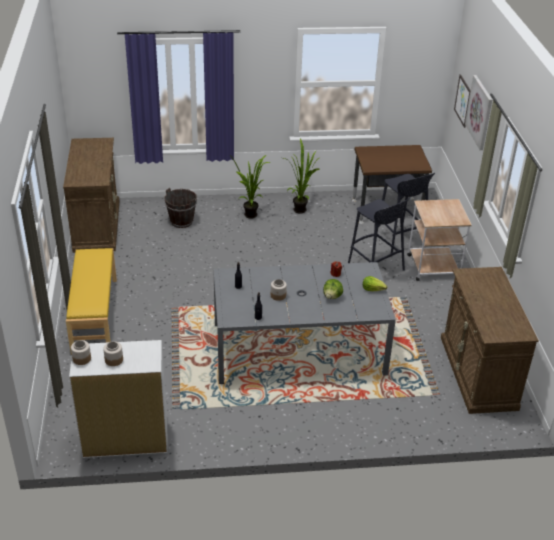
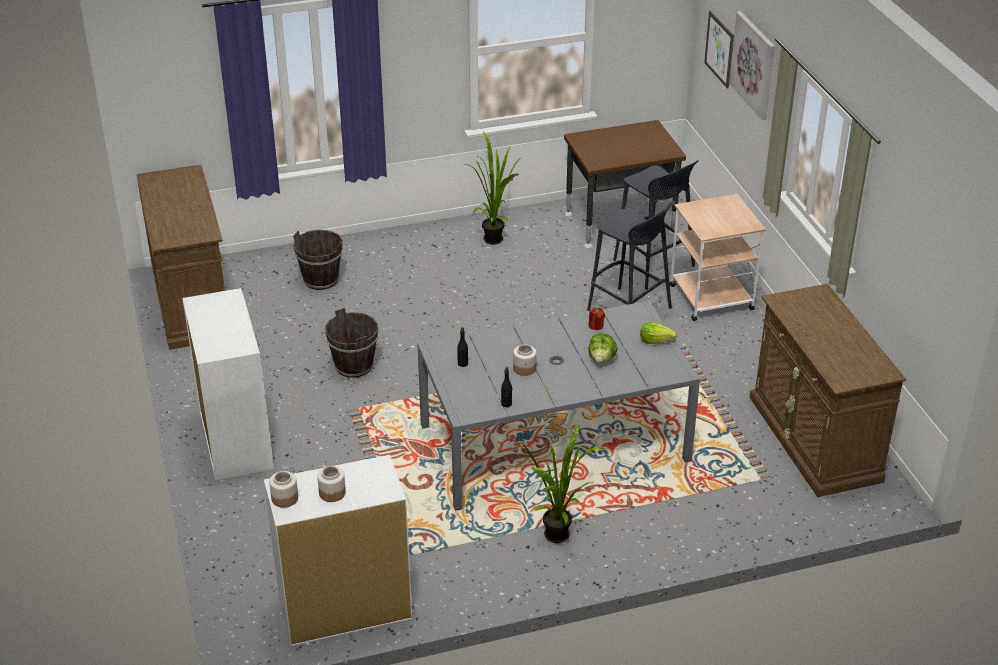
camera: 10 degrees left, 0 degrees up
yellow bench [66,248,117,355] -> white cabinet [182,288,274,480]
potted plant [229,155,271,219] -> potted plant moved to [519,425,604,543]
none -> brown bucket [325,308,378,378]

